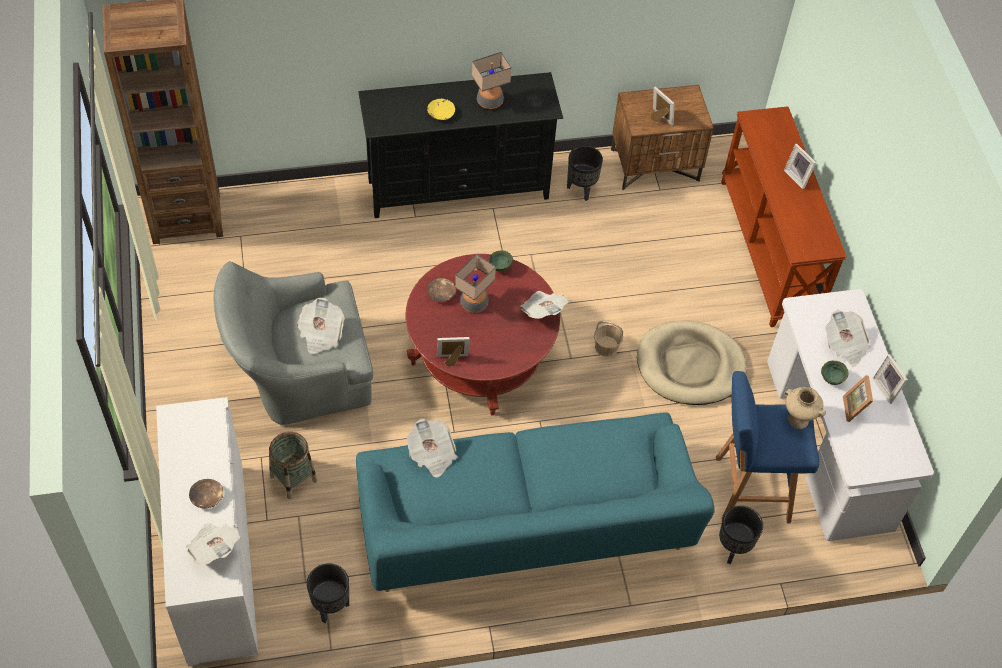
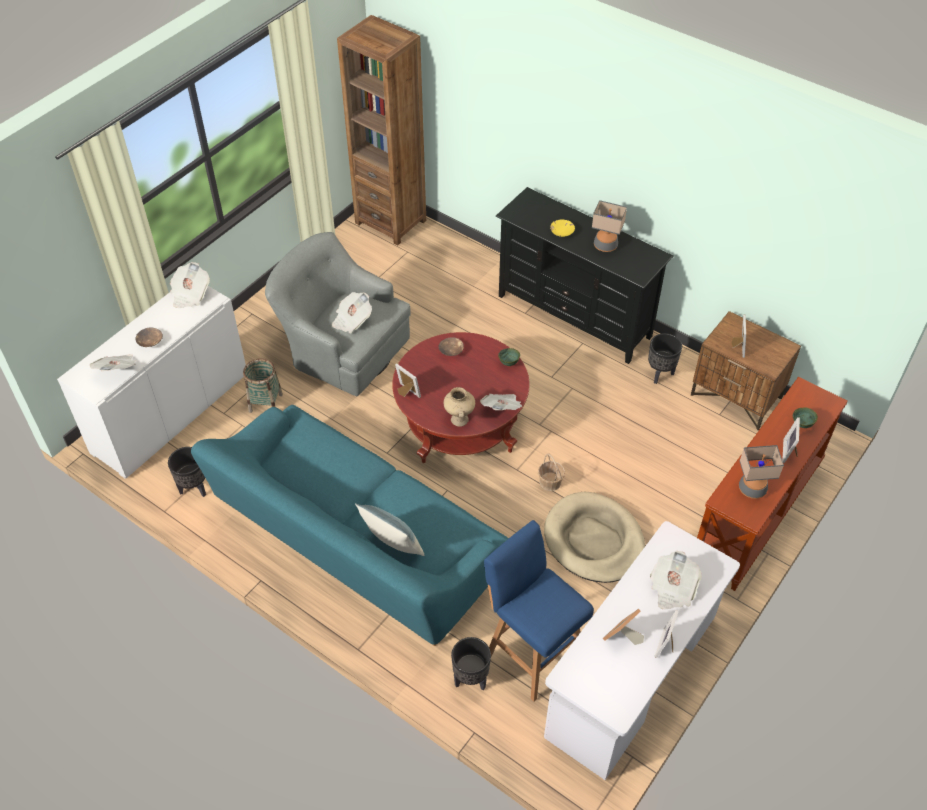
camera: 50 degrees right, 5 degrees down
newspaper [407,419,457,477] -> newspaper moved to [170,262,210,308]
table lamp [455,254,496,313] -> table lamp moved to [739,445,784,499]
beige vase [785,387,826,429] -> beige vase moved to [444,387,475,427]
green bowl [821,361,849,385] -> green bowl moved to [793,407,818,428]
none -> pillow [355,503,424,556]

